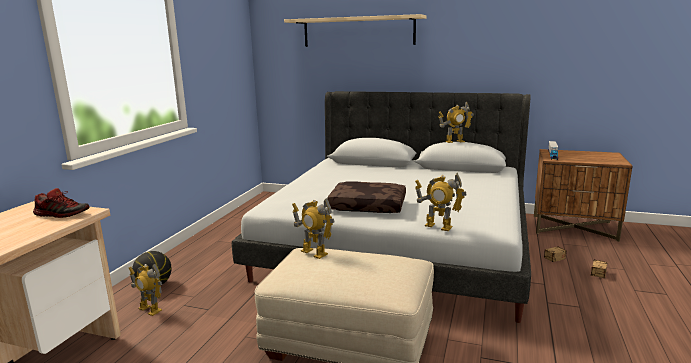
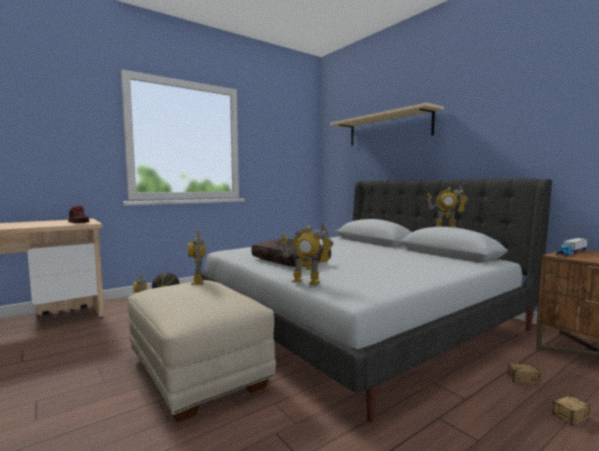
camera: 35 degrees right, 10 degrees down
toy robot [415,173,467,231] -> toy robot turned 45 degrees counterclockwise [281,222,334,285]

